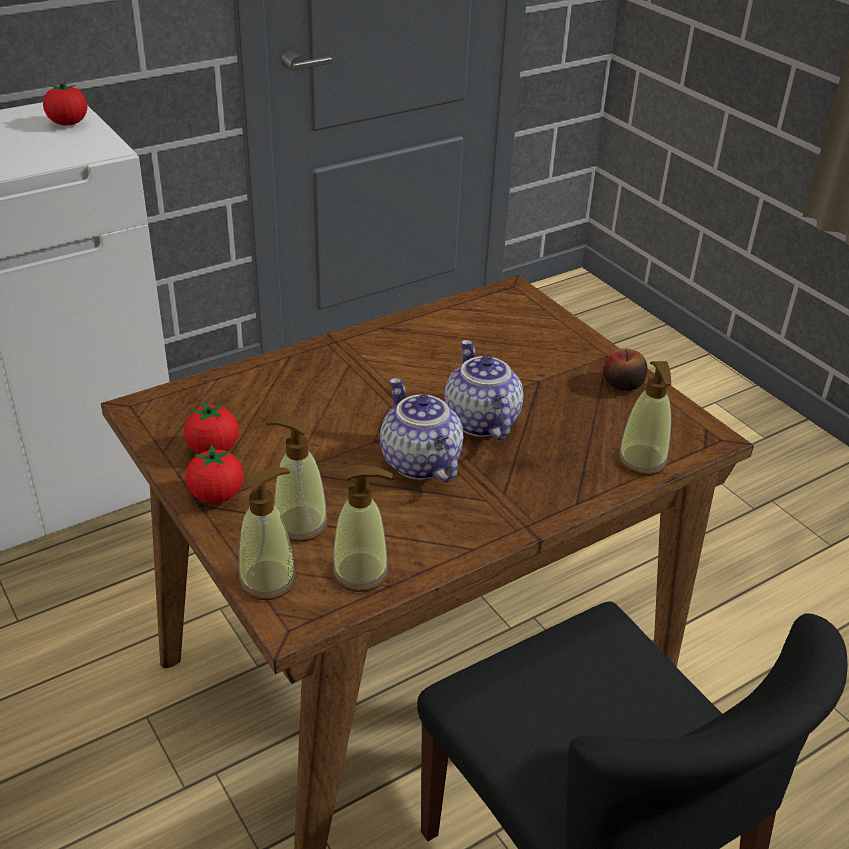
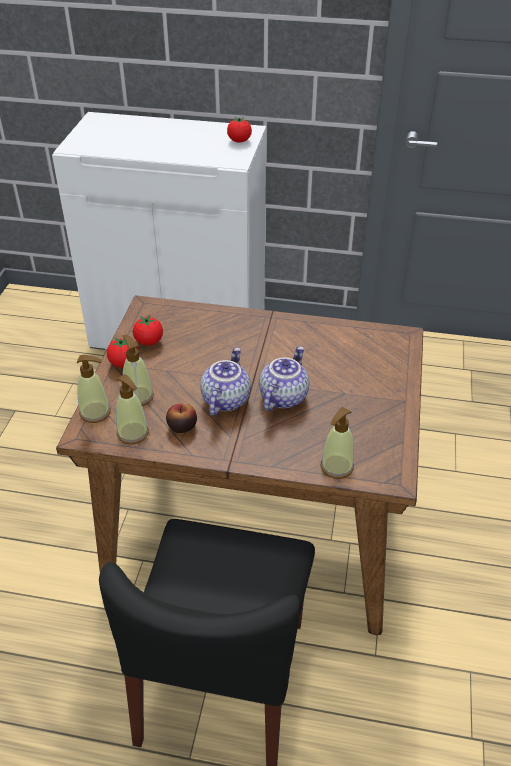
camera: 45 degrees right, 5 degrees up
apple [603,348,648,391] -> apple moved to [166,403,197,433]

